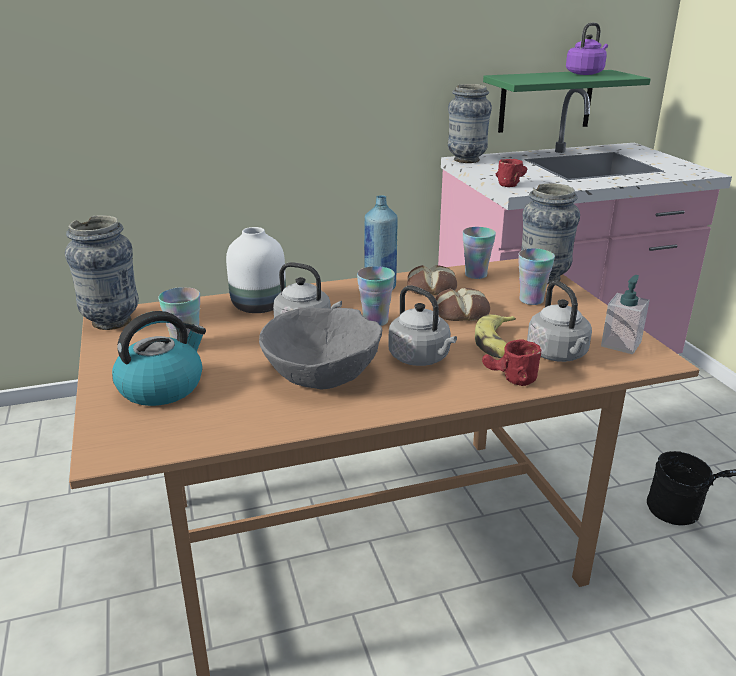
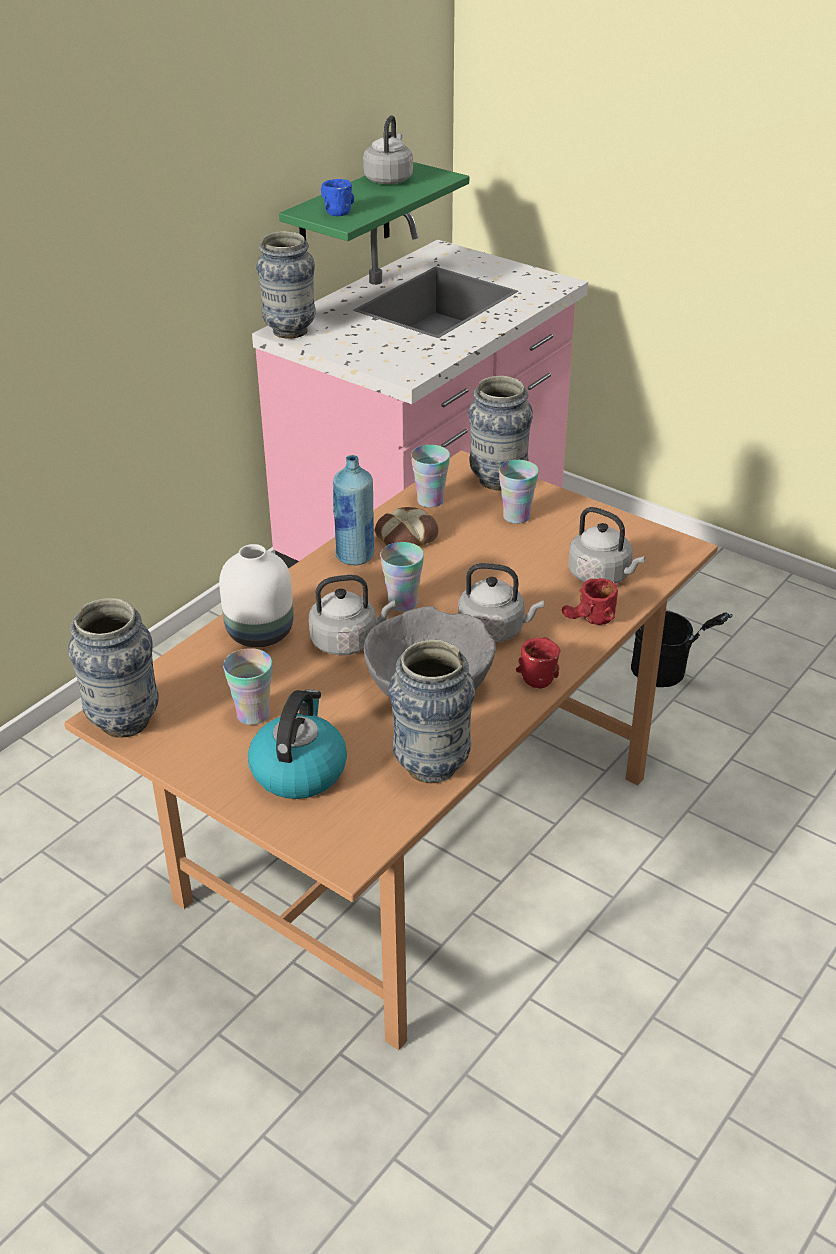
camera: 35 degrees left, 10 degrees up
bread [435,288,490,321] -> none
banana [475,314,516,358] -> none
red mug [496,159,527,187] -> red mug moved to [516,637,561,689]
purple kettle [566,23,608,75] -> grey kettle [363,115,413,184]
soap dispenser [601,275,650,354] -> none
none -> blue mug [321,179,354,216]
none -> vase [389,640,475,783]

